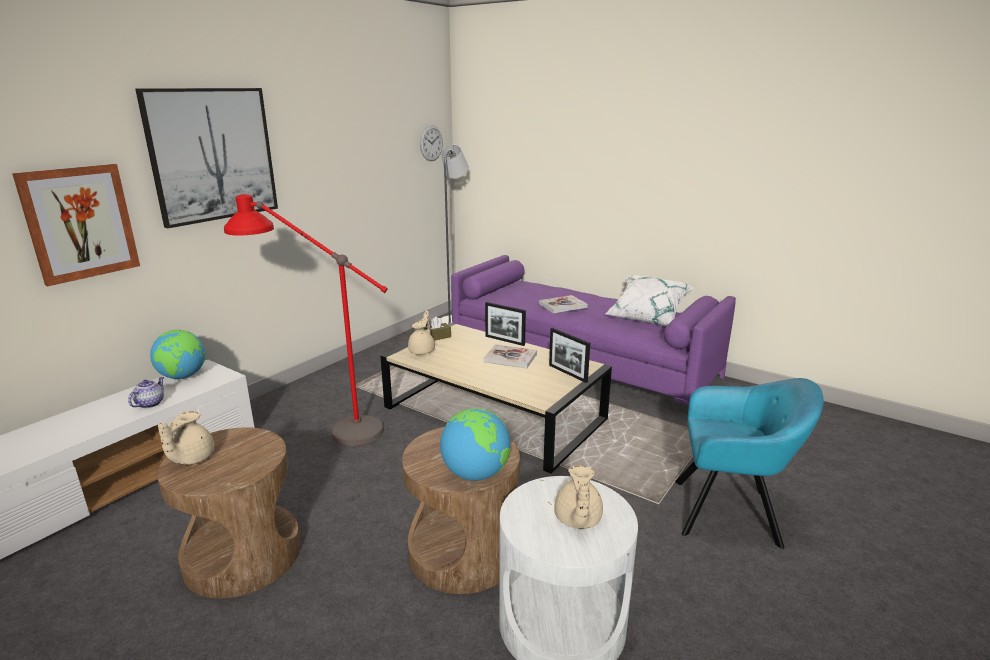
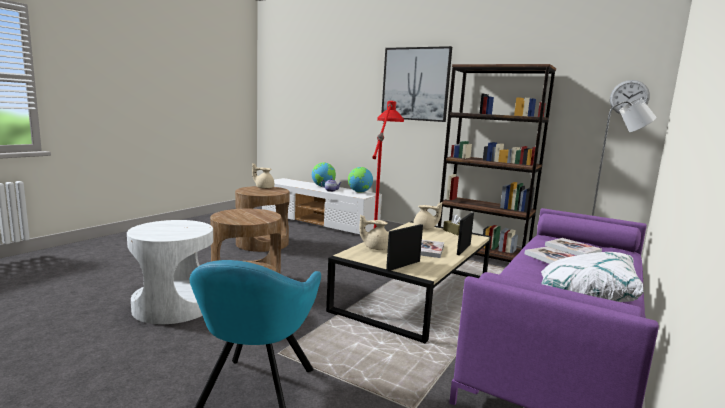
camera: 85 degrees right, 10 degrees down
picture [12,164,140,286] -> none
globe [440,408,511,481] -> globe moved to [312,162,336,187]
beige teapot [554,465,603,529] -> beige teapot moved to [360,215,389,250]
none -> brown bookcase [438,64,556,262]
none -> book [545,238,602,256]

